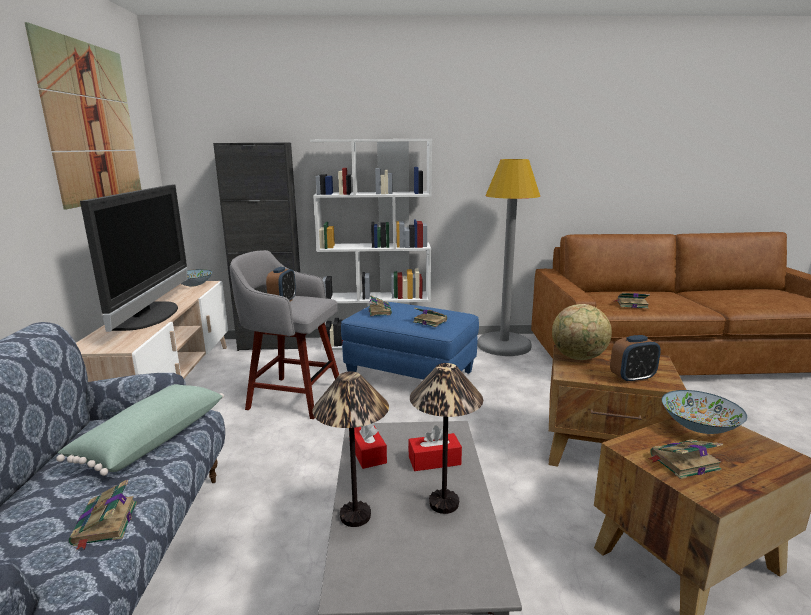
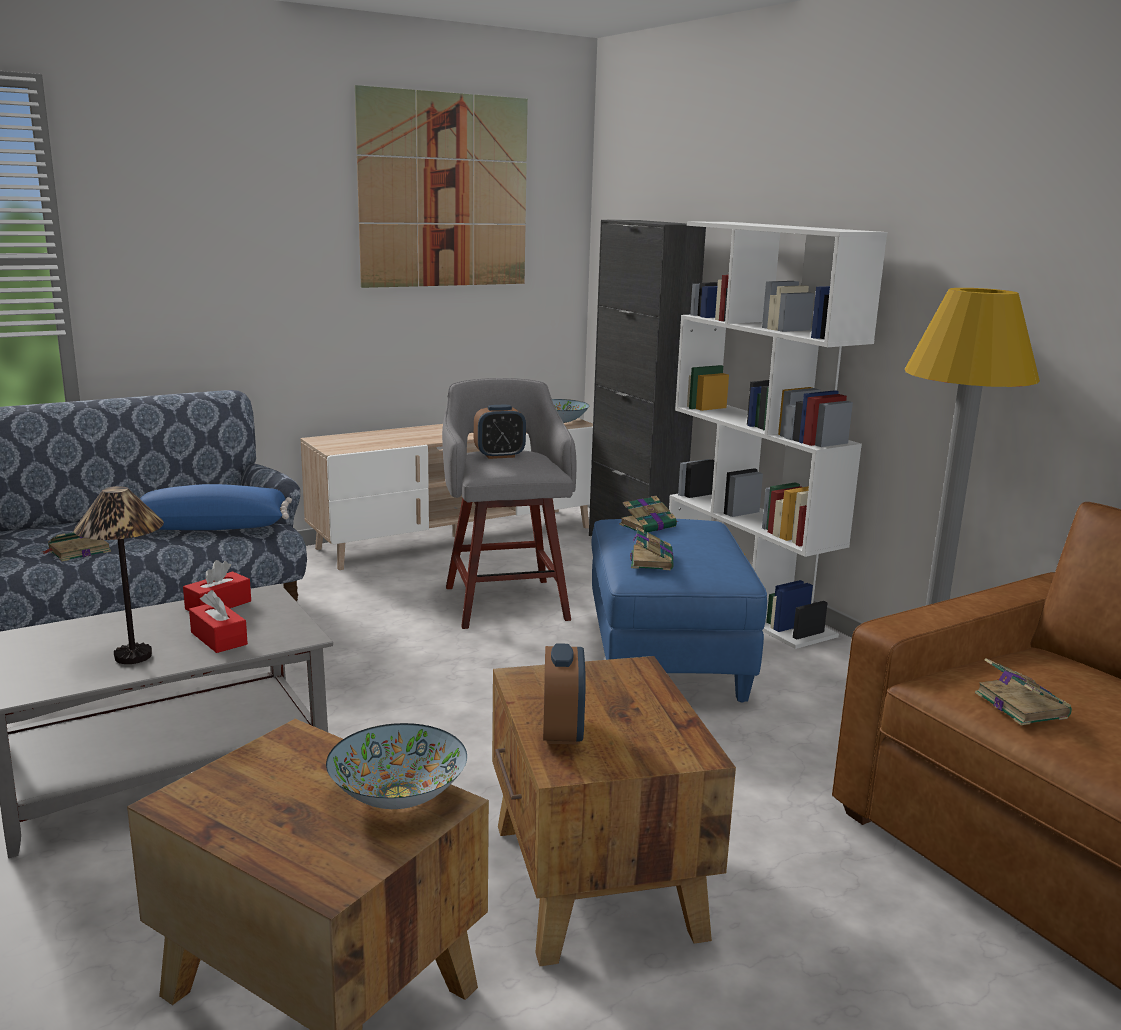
camera: 60 degrees right, 0 degrees up
green pillow [56,384,224,476] -> blue pillow [140,484,292,530]
television [80,185,187,332] -> none
table lamp [312,371,389,527] -> none
globe [552,304,612,360] -> none
alarm clock [610,335,661,383] -> alarm clock turned 135 degrees counterclockwise [543,643,586,744]
book [648,440,723,479] -> none

